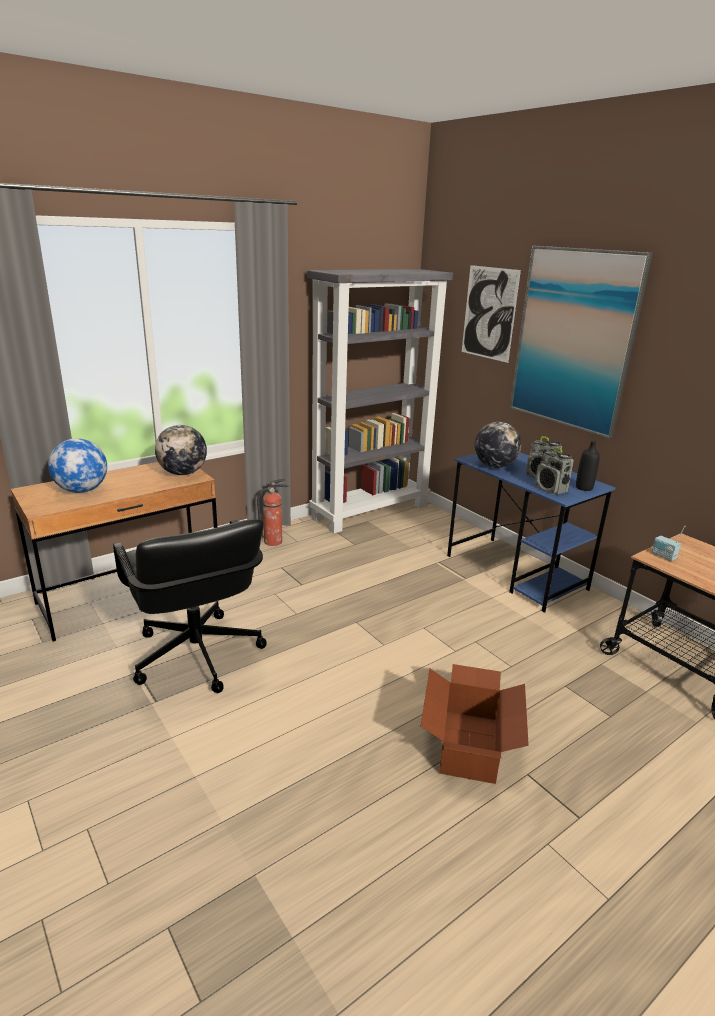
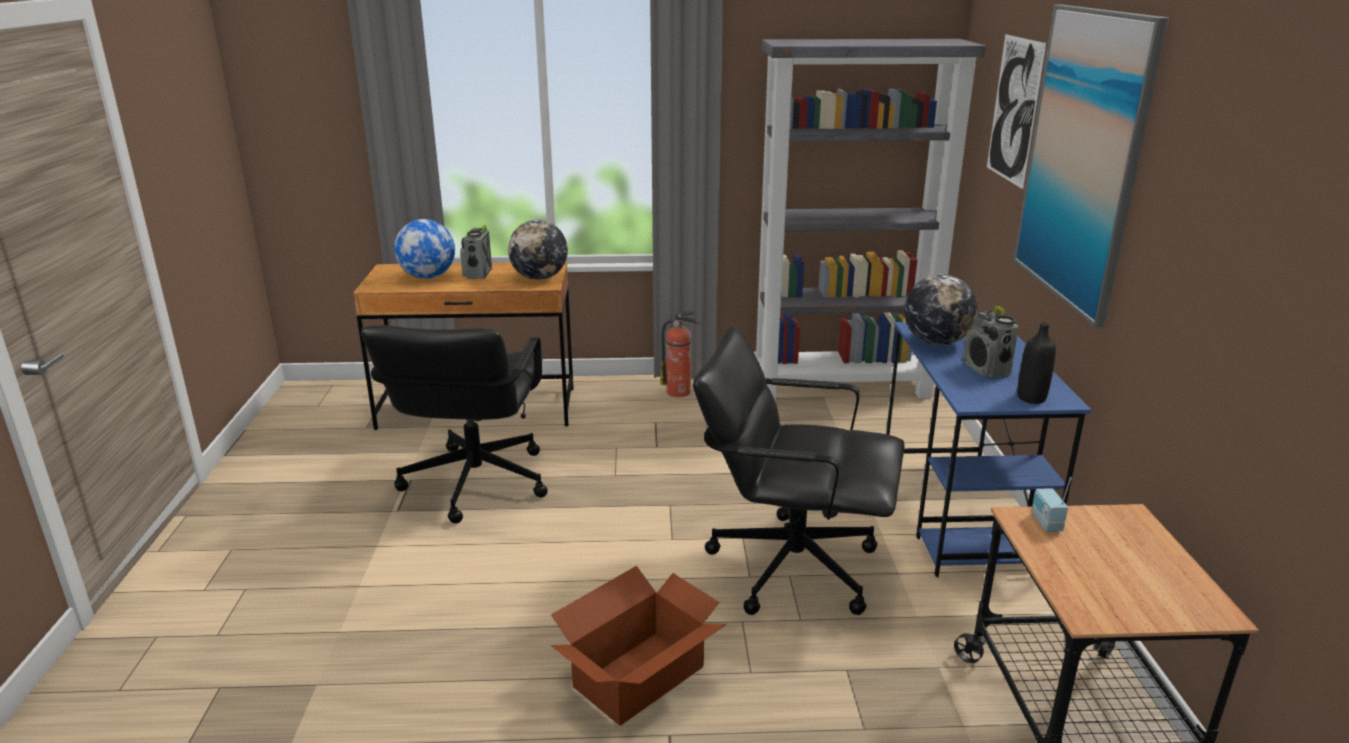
camera: 35 degrees right, 0 degrees up
radio [535,447,574,495] -> radio moved to [460,225,492,279]
none -> black office chair [693,325,905,615]

